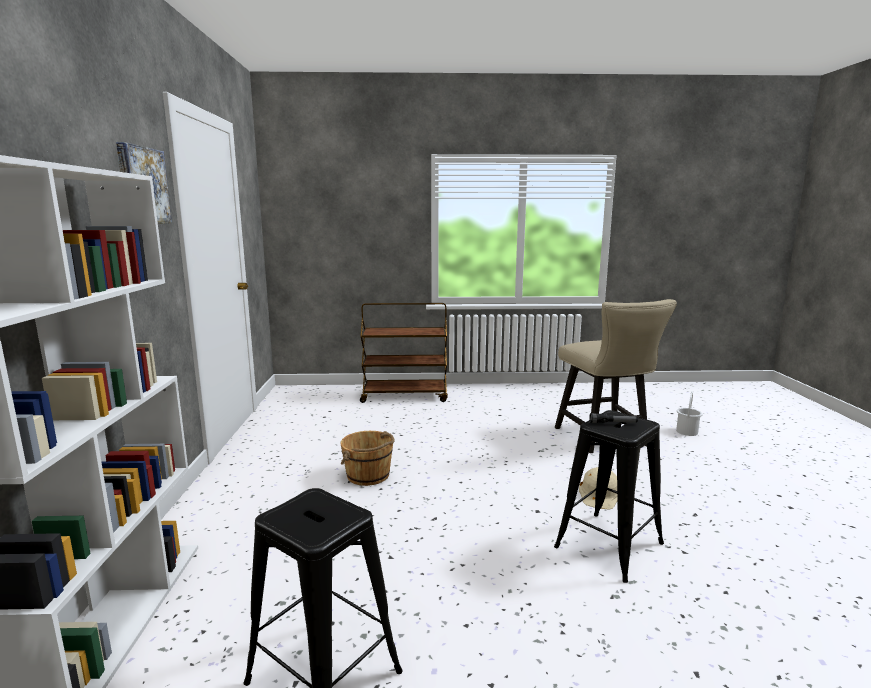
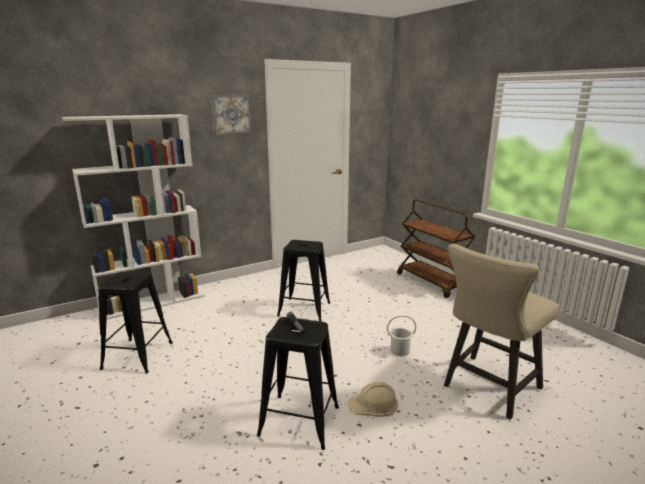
camera: 60 degrees right, 5 degrees up
brown bucket [340,431,394,486] -> black stool [277,240,330,321]
white bucket [676,391,702,436] -> white bucket moved to [387,315,416,356]

